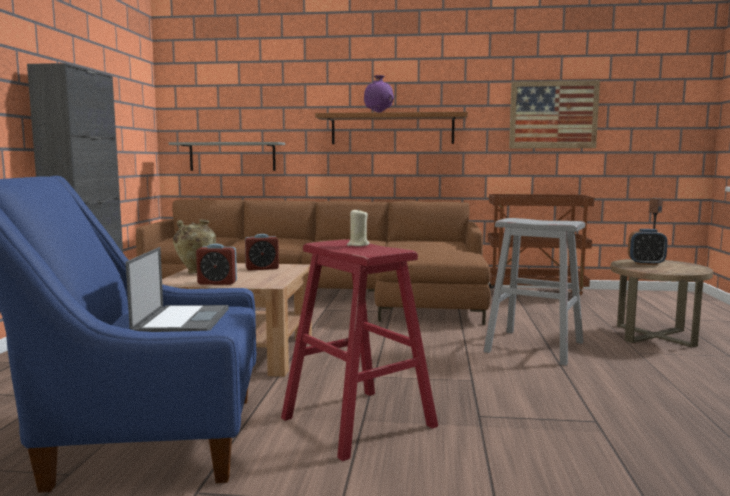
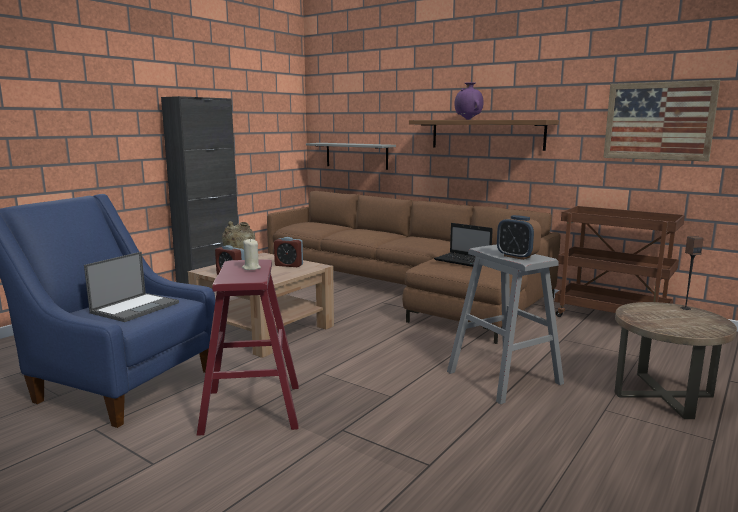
camera: 30 degrees right, 5 degrees up
alarm clock [628,229,668,265] -> alarm clock moved to [497,215,541,260]
none -> laptop [434,223,493,267]

